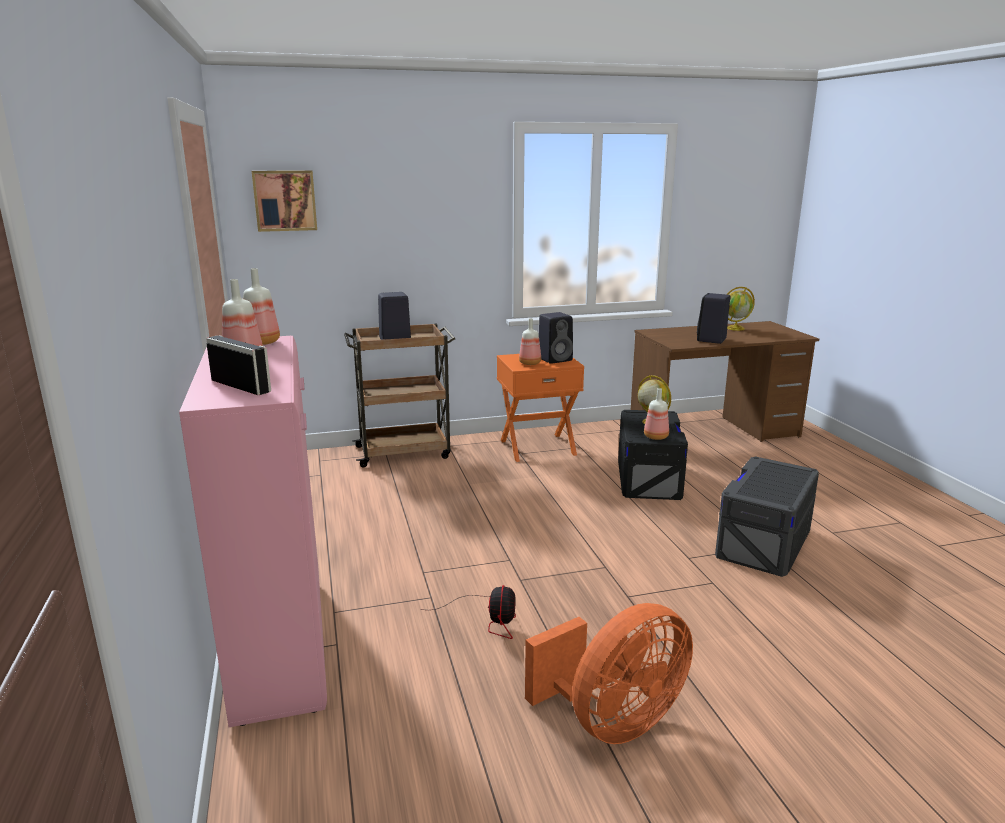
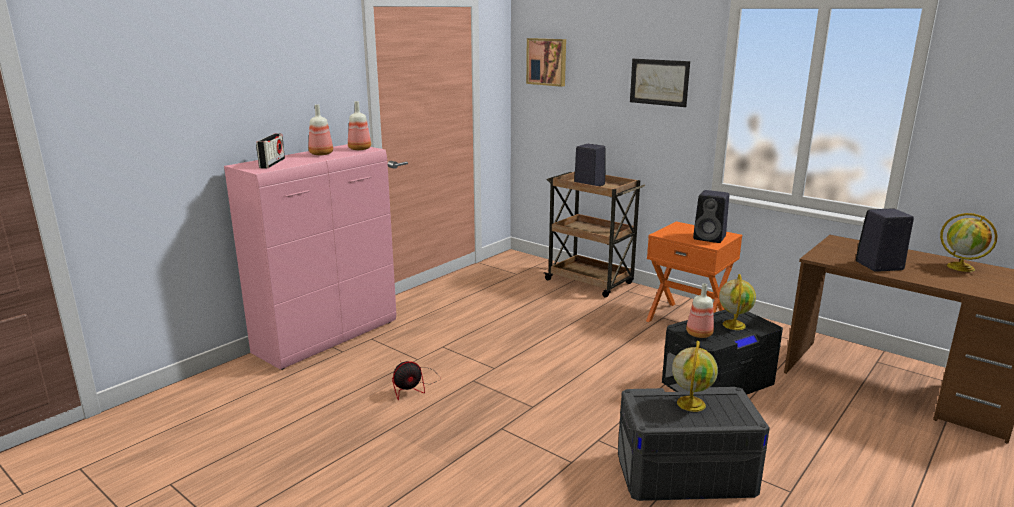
camera: 55 degrees right, 0 degrees up
bottle [519,318,541,365] -> none
orange fan [525,603,693,744] -> none
none -> picture [630,59,690,107]
none -> globe [672,341,718,412]

